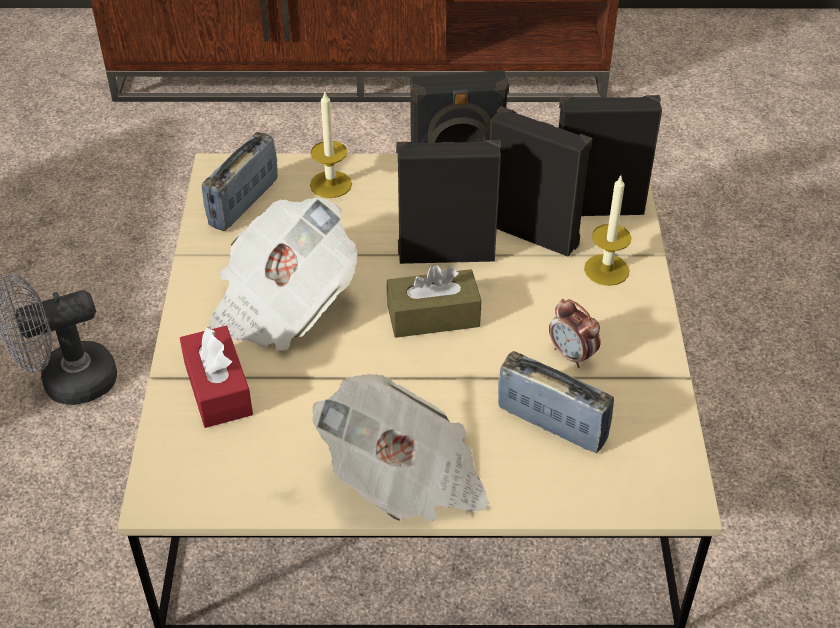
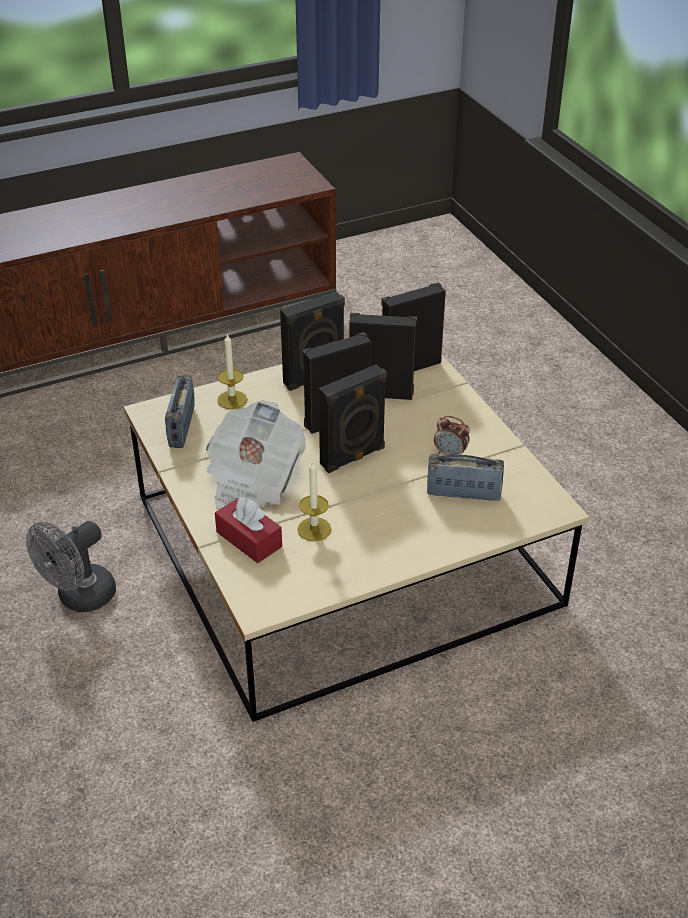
camera: 25 degrees left, 5 degrees down
newspaper [312,374,489,522] -> none
brown tissue box [387,265,481,338] -> black speaker [319,365,387,473]
candle [584,176,631,286] -> candle moved to [297,461,331,541]

